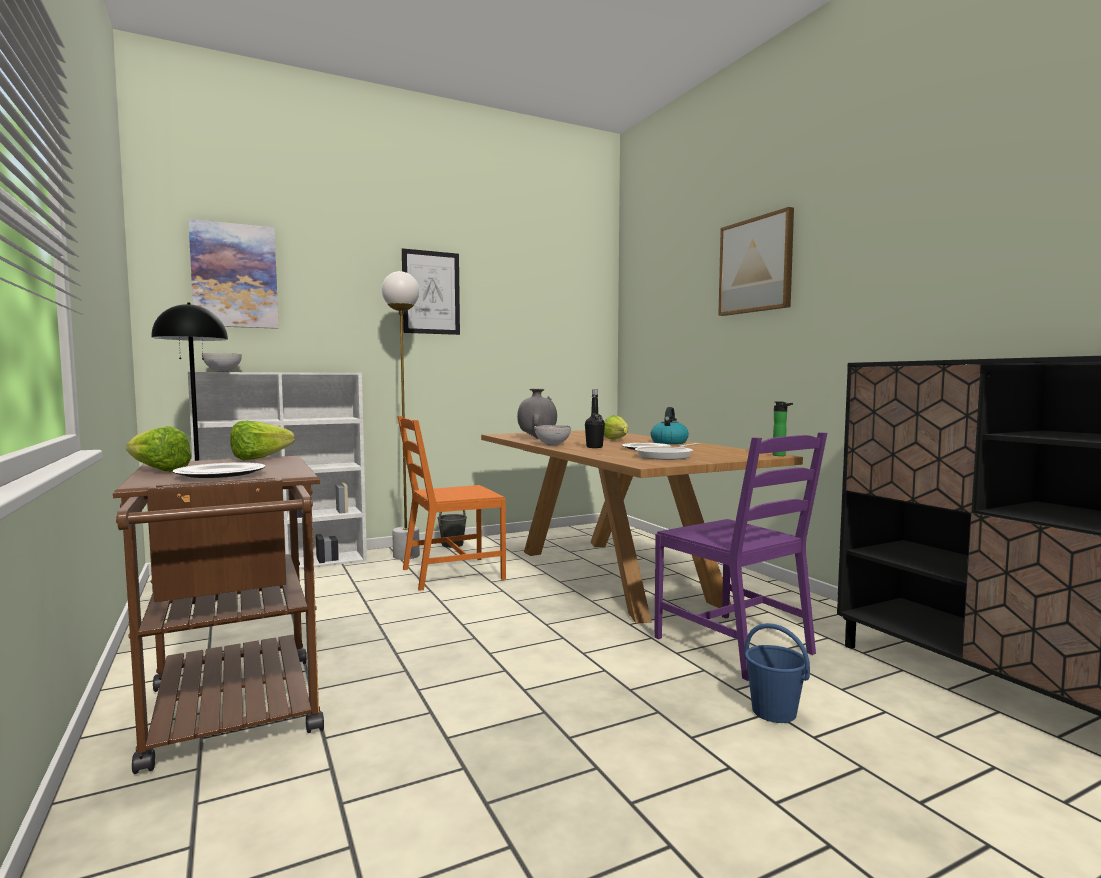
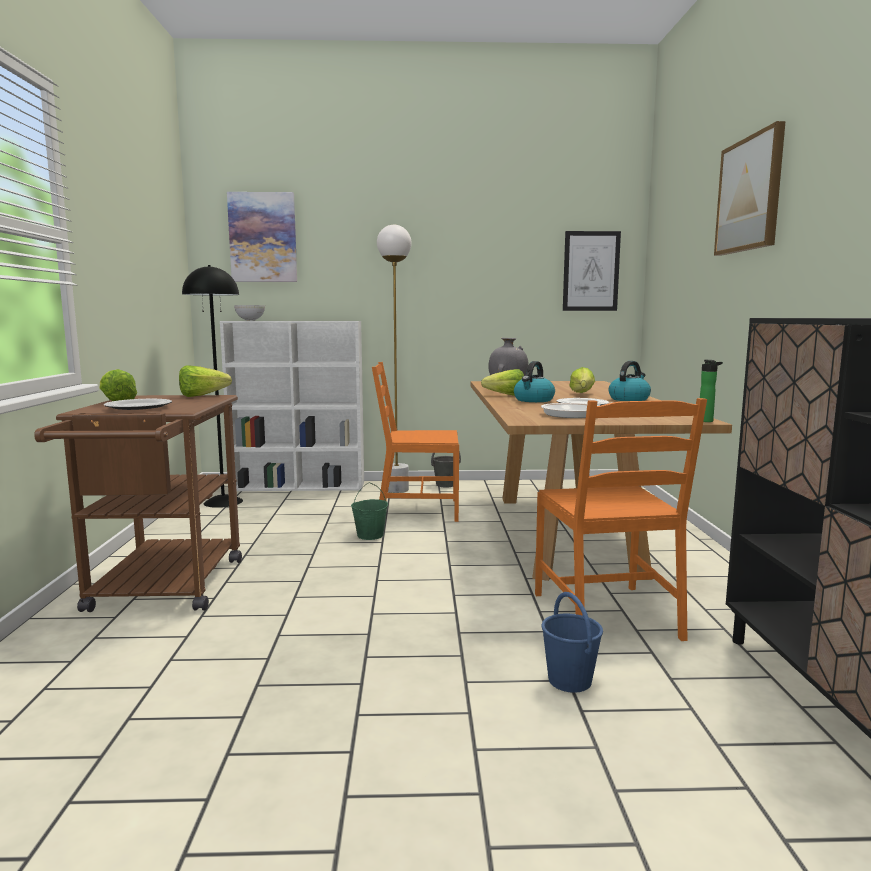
camera: 25 degrees right, 5 degrees up
picture [402,248,460,335] -> picture moved to [563,231,621,311]
bowl [534,425,571,446] -> lettuce [481,369,524,396]
black bottle [585,390,605,448] -> kettle [514,361,555,402]
purple chair [654,432,827,681] -> orange chair [535,398,707,641]
none -> green bucket [351,482,388,540]

